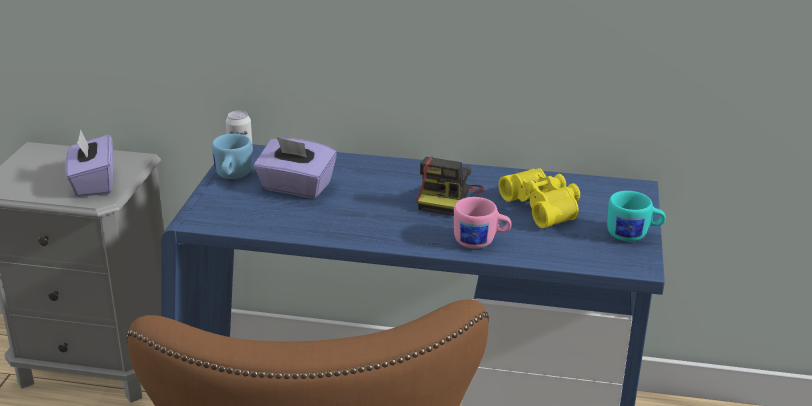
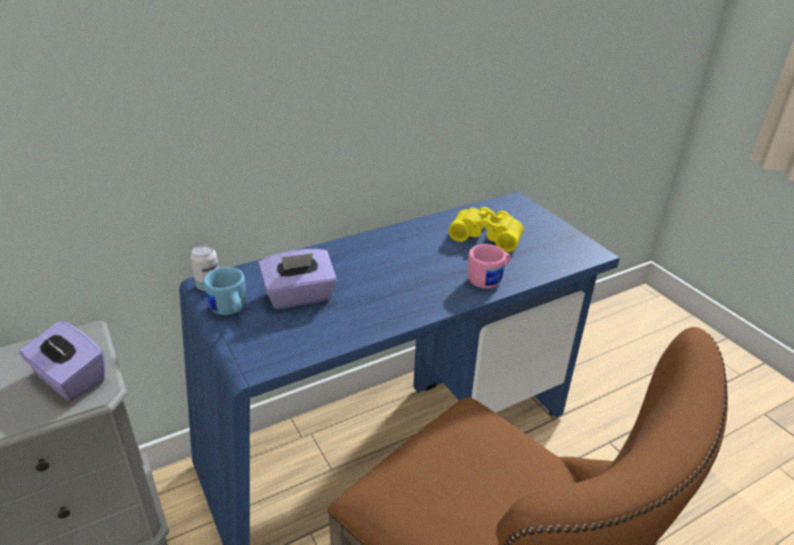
camera: 40 degrees left, 5 degrees up
camera [416,157,484,216] -> none
turquoise mug [607,191,666,241] -> none

